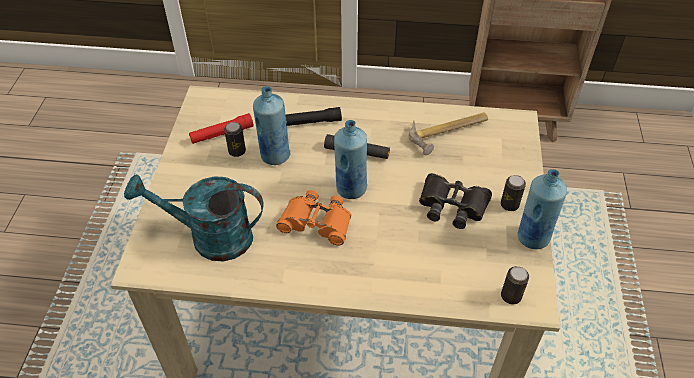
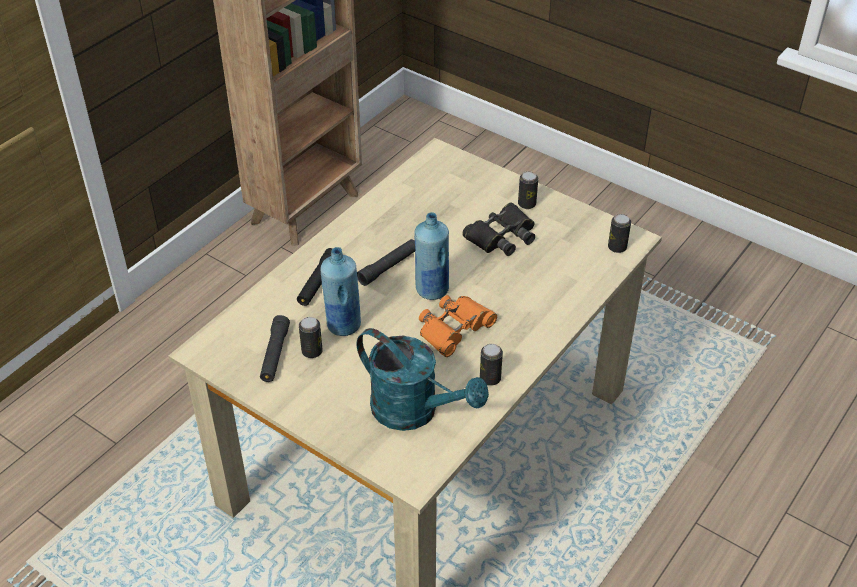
camera: 60 degrees left, 5 degrees down
turquoise watering can [124,175,263,261] -> turquoise watering can turned 90 degrees counterclockwise [357,328,489,431]
red flashlight [189,113,254,144] -> black flashlight [260,315,290,382]
hammer [409,112,488,155] -> none
blue bottle [518,169,567,249] -> none
none -> can [480,344,503,386]

